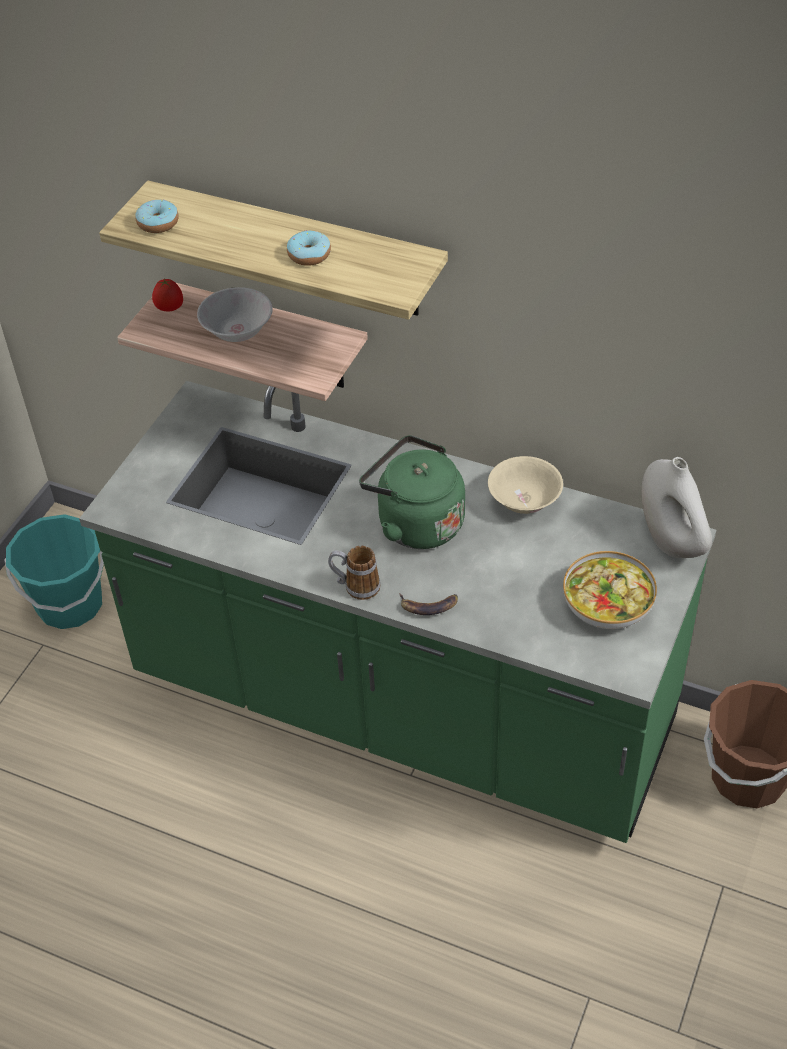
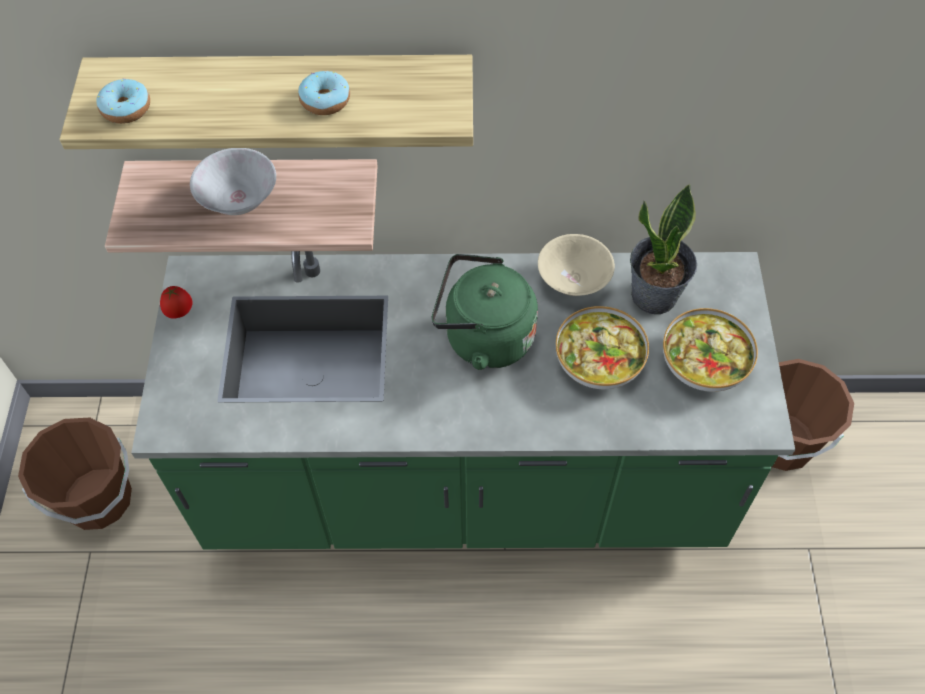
camera: 25 degrees left, 10 degrees up
turquoise bucket [5,514,104,629] -> brown bucket [18,417,132,530]
tomato [152,279,183,311] -> tomato moved to [160,286,193,319]
mug [328,546,381,600] -> none
banana [399,593,458,615] -> none
white vase [641,457,712,558] -> none
none -> bowl [556,306,649,389]
none -> potted plant [630,184,697,314]

